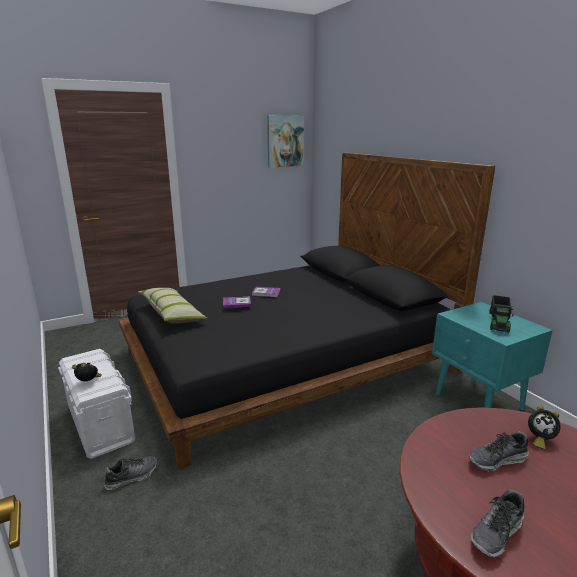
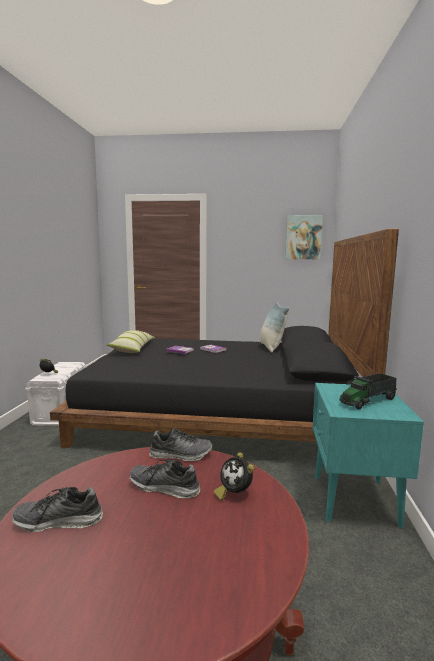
camera: 35 degrees right, 10 degrees down
shoe [104,456,157,490] -> shoe moved to [149,428,212,461]
none -> pillow [260,302,289,352]

